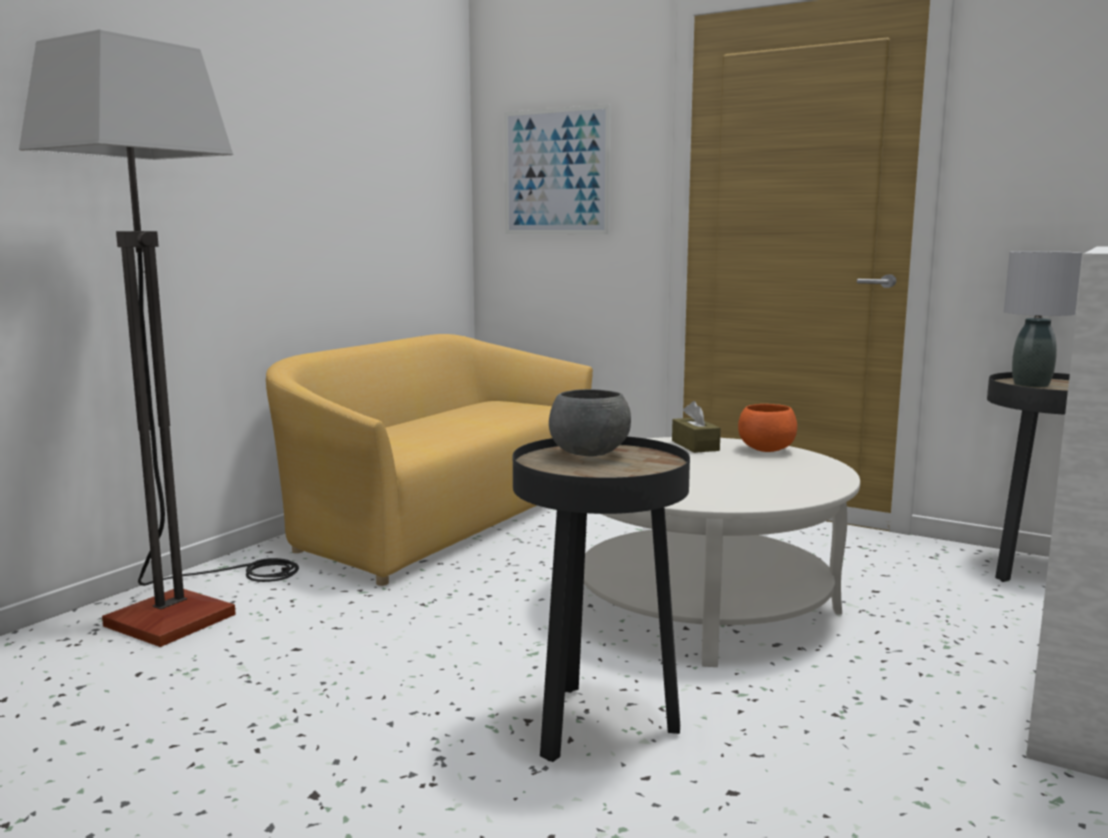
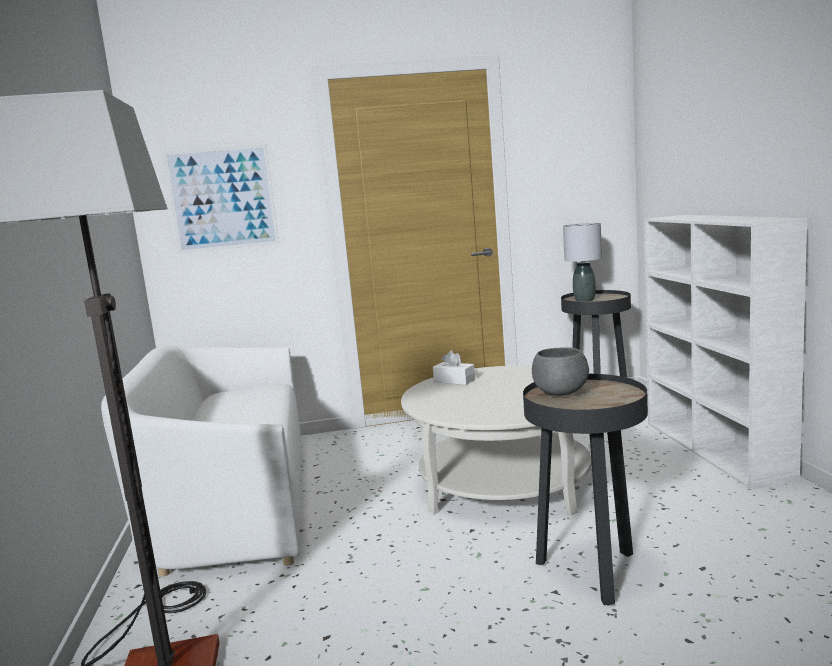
camera: 40 degrees left, 0 degrees up
yellow sofa [266,334,593,586] -> white sofa [101,345,301,577]
brown tissue box [672,401,721,453] -> white tissue box [433,351,475,385]
orange bowl [738,404,797,452] -> none

